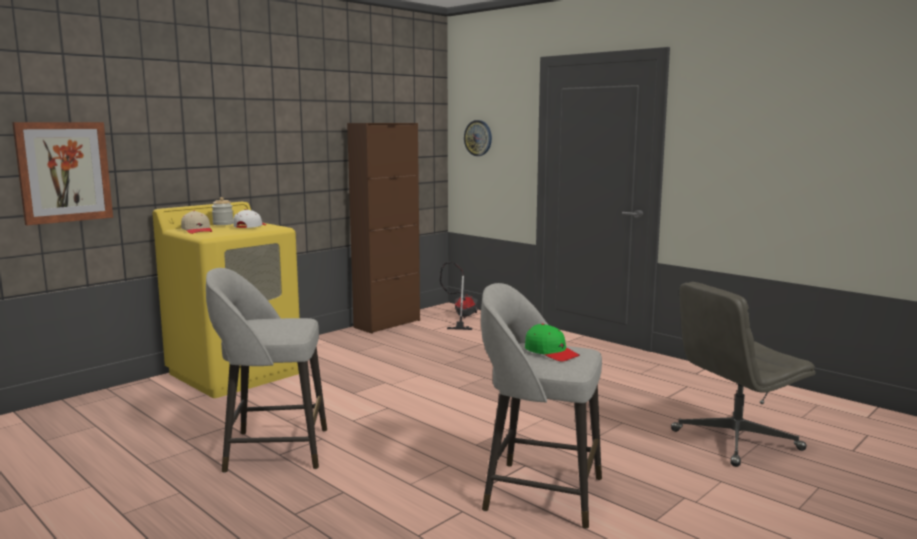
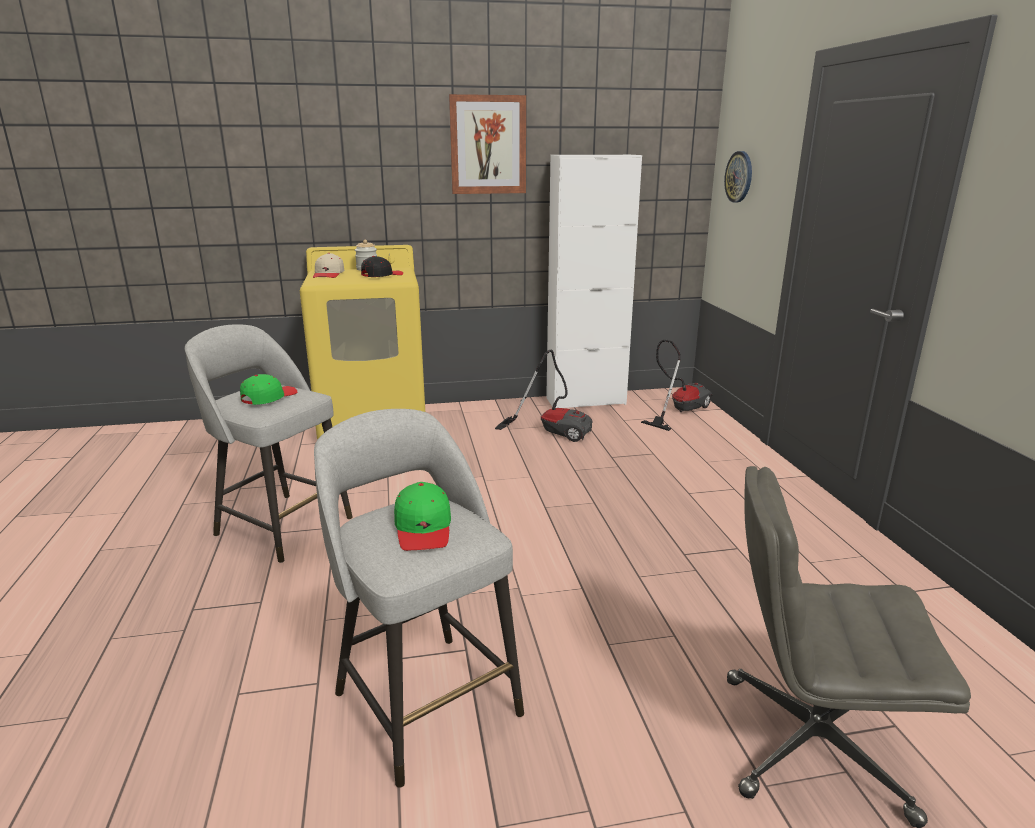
camera: 35 degrees right, 10 degrees up
picture [12,122,113,225] -> picture moved to [449,94,526,194]
white cap [233,209,266,228] -> black cap [361,256,403,277]
brown cabinet [347,123,420,334] -> white cabinet [546,155,642,408]
none -> green cap [240,374,297,405]
none -> vacuum cleaner [495,350,592,442]

